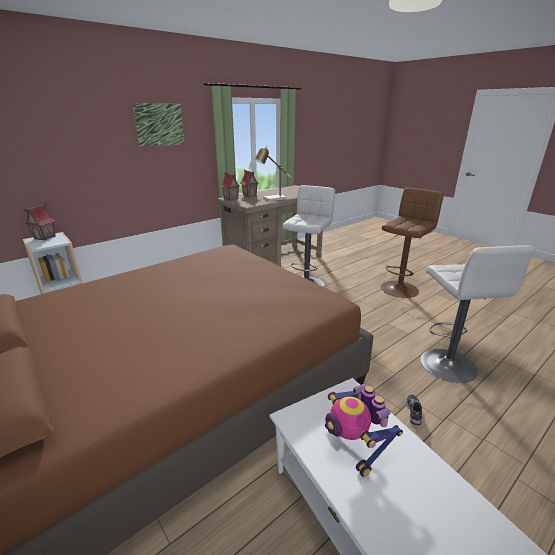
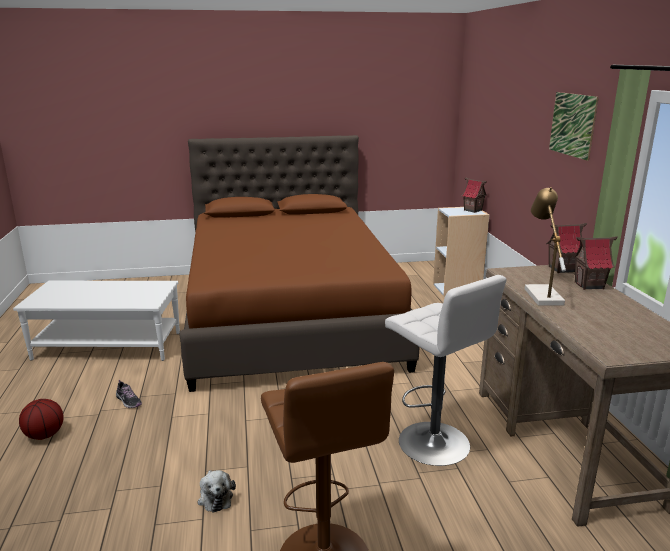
camera: 120 degrees right, 5 degrees down
toy robot [325,384,403,477] -> none
white stool [421,245,536,383] -> none
none -> basketball [19,399,64,440]
none -> plush toy [198,470,236,513]

